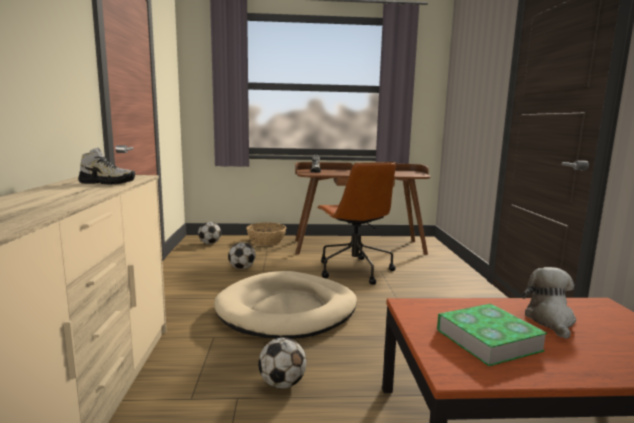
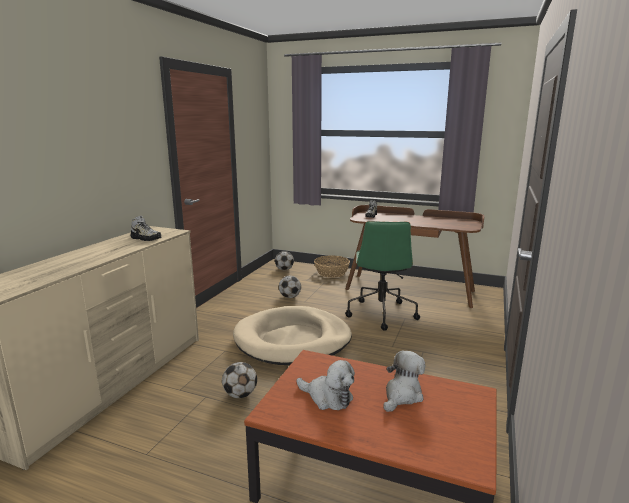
camera: 25 degrees right, 5 degrees up
brown office chair [317,162,396,285] -> green office chair [345,221,420,331]
book [437,304,547,366] -> plush toy [297,360,355,410]

